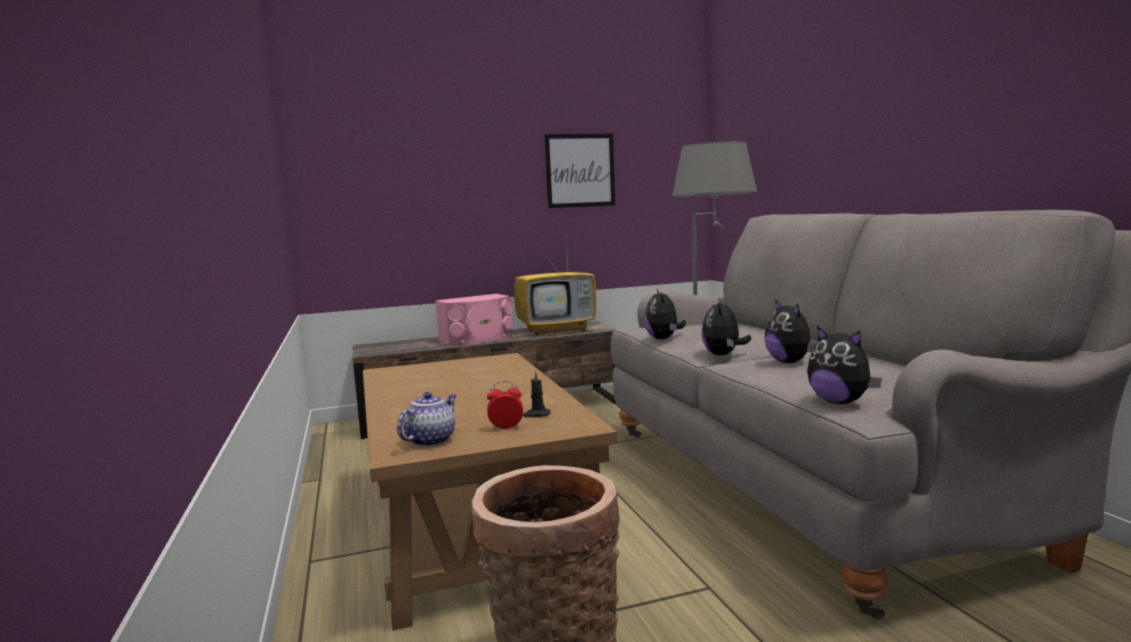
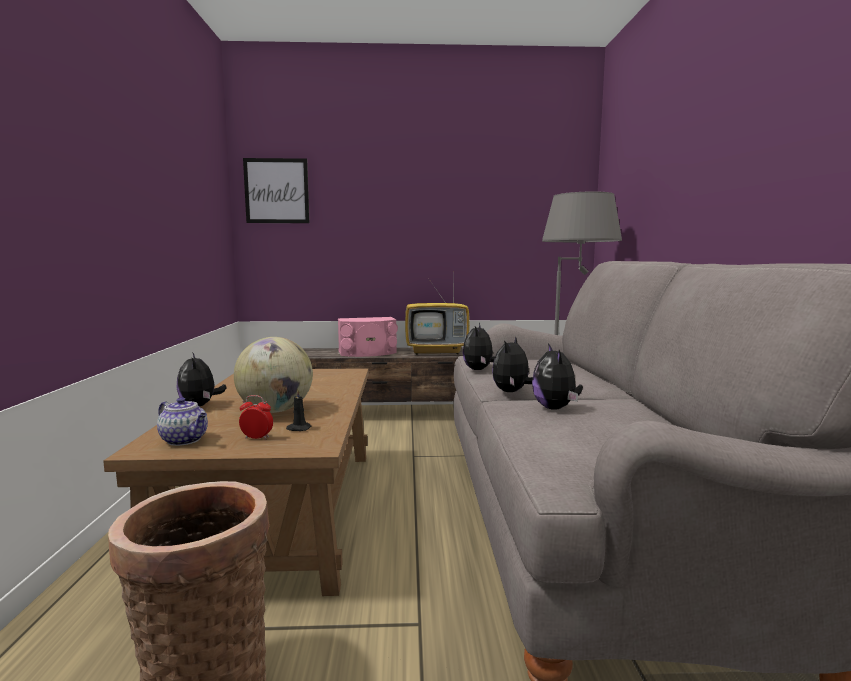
camera: 15 degrees right, 0 degrees up
teapot [397,392,457,447] -> teapot turned 75 degrees clockwise [157,397,208,446]
picture [544,134,615,208] -> picture moved to [243,158,310,223]
plush toy [807,326,882,404] -> plush toy moved to [177,352,227,407]
none -> globe [234,337,313,413]

